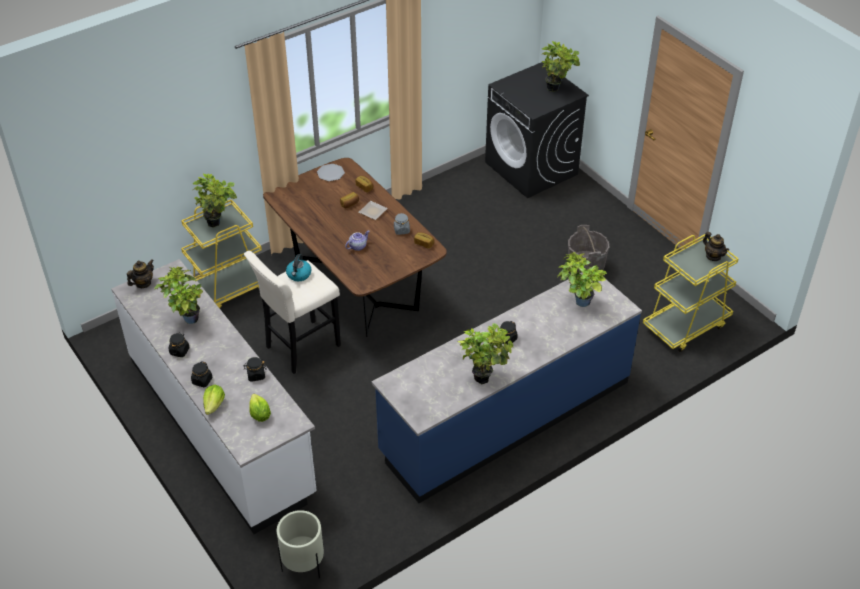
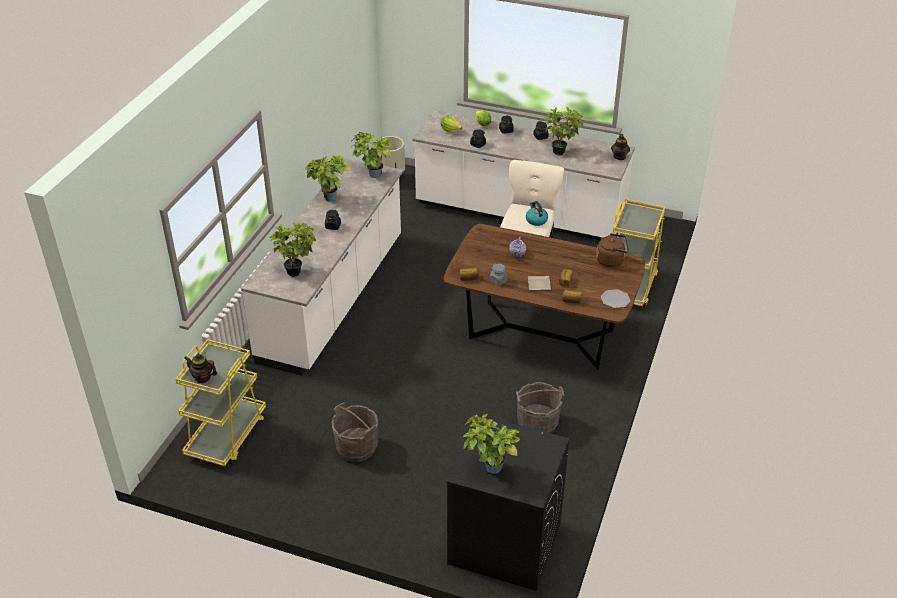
camera: 145 degrees right, 5 degrees down
potted plant [193,174,237,228] -> potted plant moved to [351,132,392,178]
blue counter [372,268,642,503] -> white counter [241,158,403,376]
none -> grey bucket [516,382,564,434]
none -> brown kettle [596,233,629,267]

